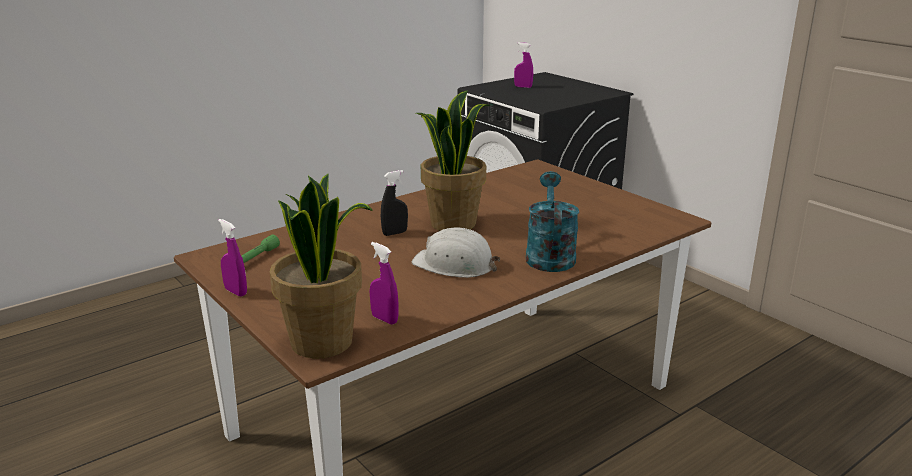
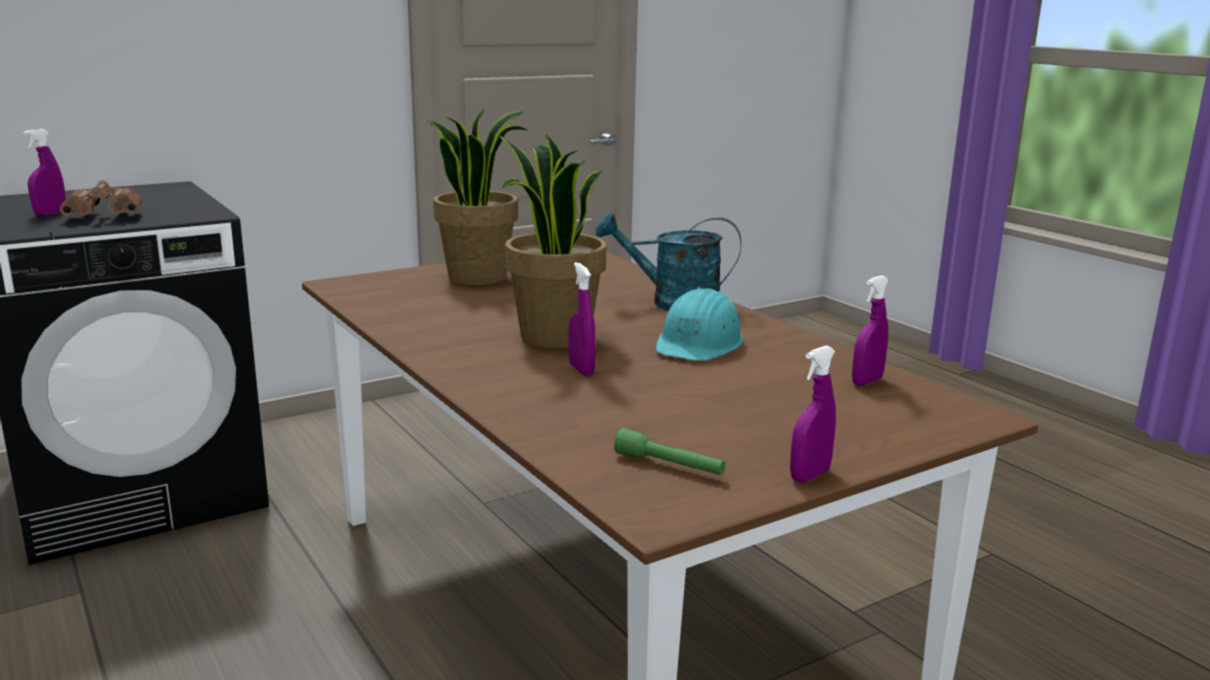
camera: 85 degrees left, 5 degrees down
potted plant [270,173,373,359] -> potted plant moved to [426,108,528,285]
black spray bottle [381,170,408,236] -> purple spray bottle [569,262,596,376]
white hard hat [412,228,500,278] -> turquoise hard hat [656,288,743,361]
none -> brown binoculars [60,180,142,217]

